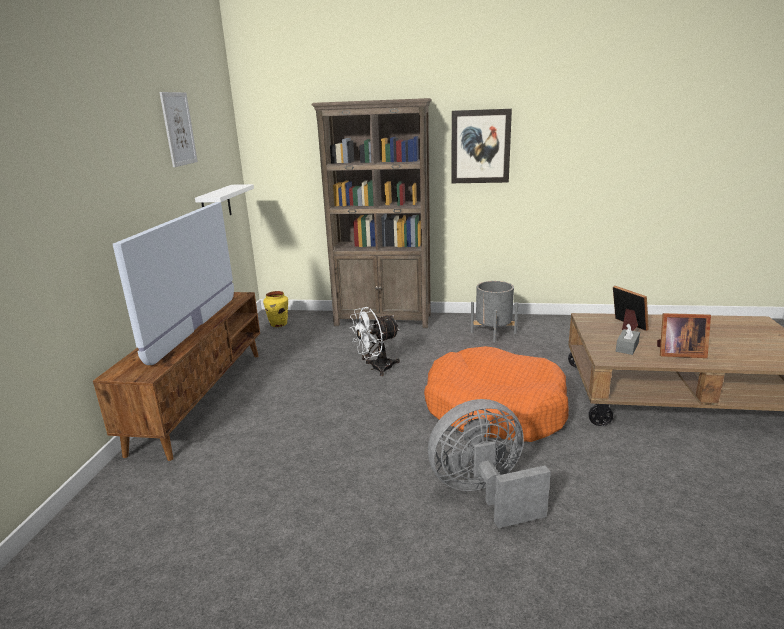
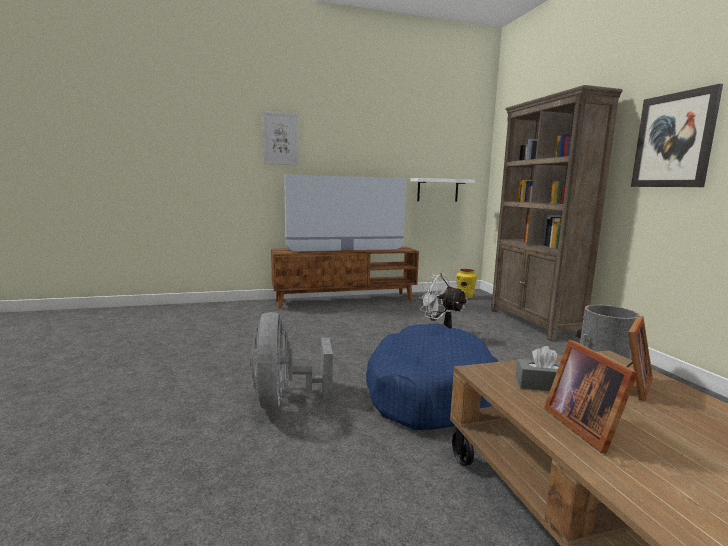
camera: 65 degrees right, 10 degrees down
picture [159,92,198,167] -> picture moved to [262,111,299,165]
orange dog bed [424,346,569,442] -> blue dog bed [366,323,498,430]
grey fan [428,399,551,528] -> grey fan turned 150 degrees counterclockwise [250,312,333,410]

